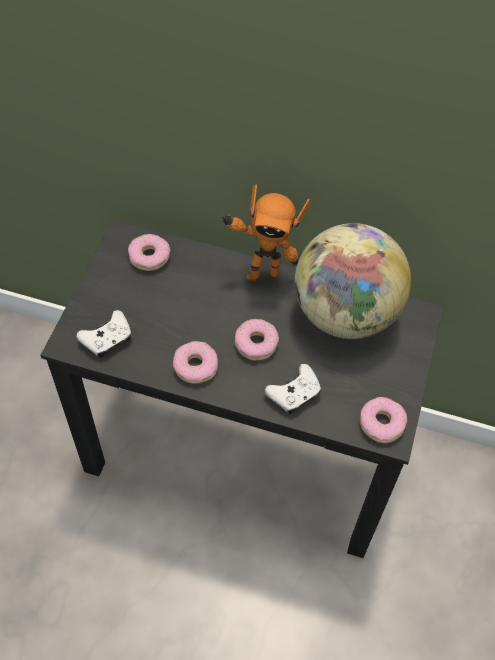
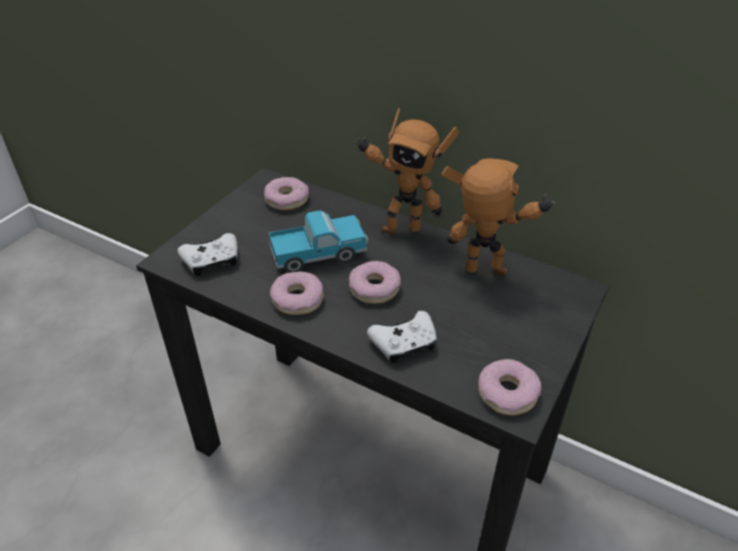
camera: 15 degrees right, 15 degrees down
globe [295,223,411,339] -> toy robot [441,158,556,276]
none -> toy truck [269,211,368,273]

